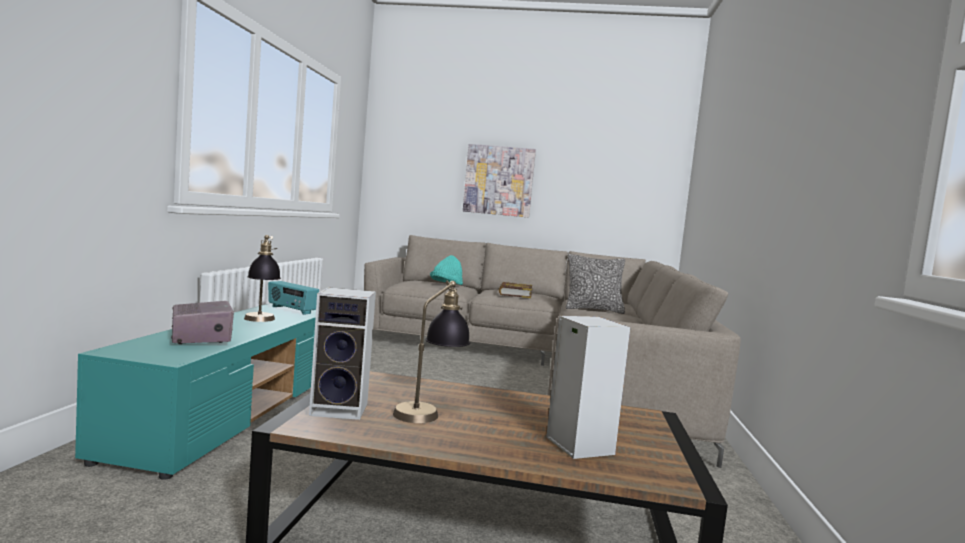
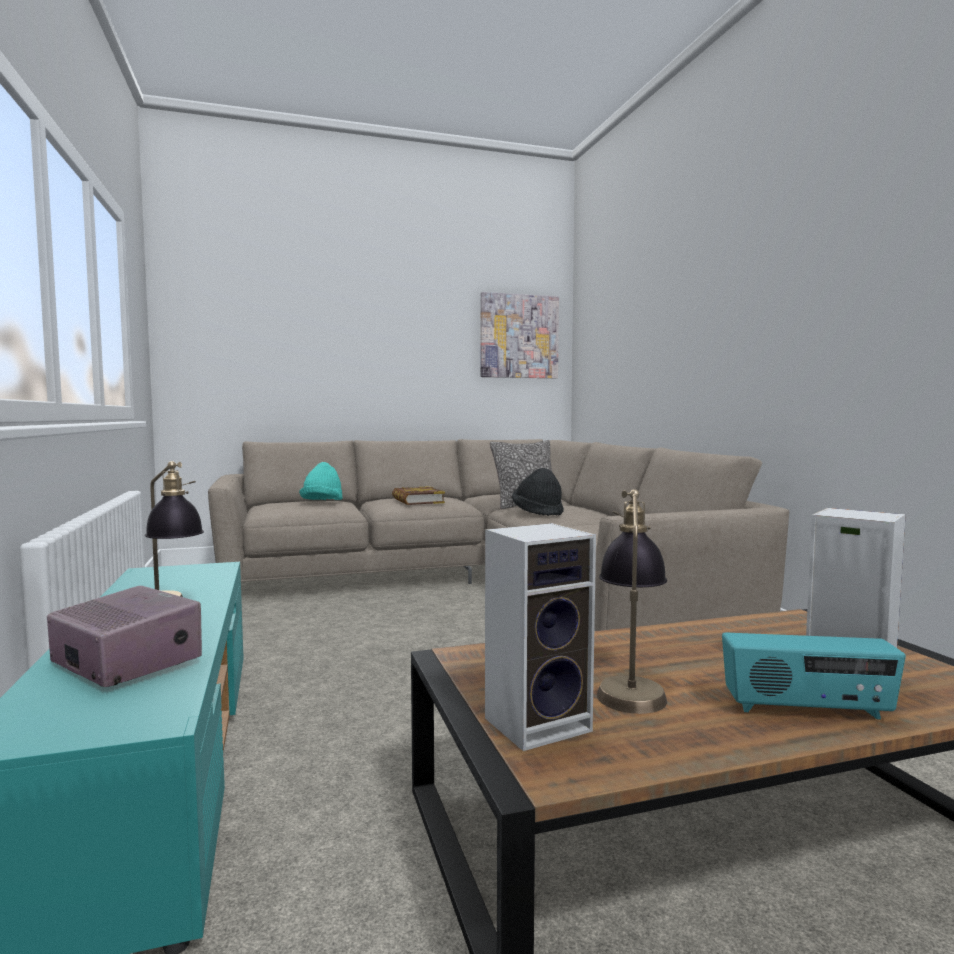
camera: 25 degrees left, 0 degrees up
radio [268,281,319,315] -> radio moved to [722,632,906,720]
picture [463,144,536,218] -> picture moved to [481,292,559,378]
none -> black hat [512,468,564,516]

